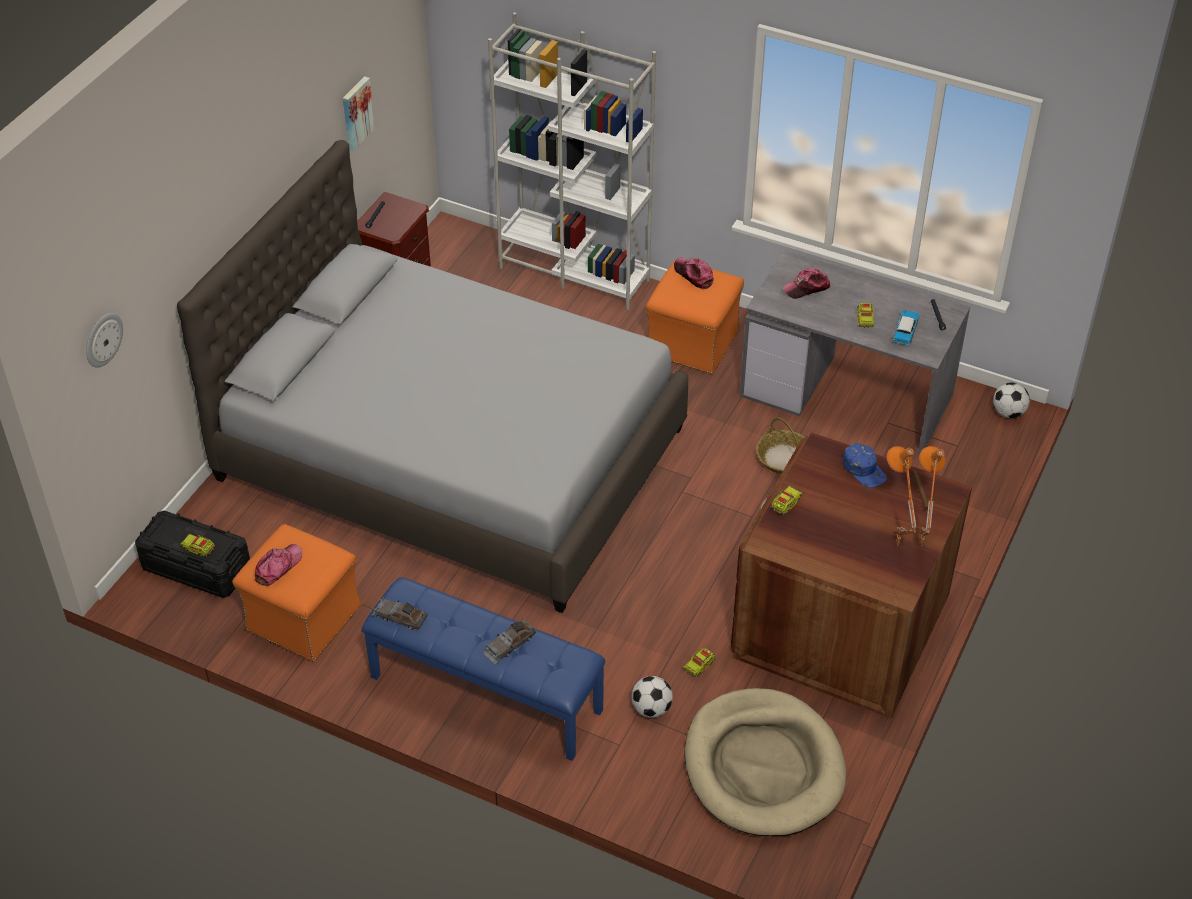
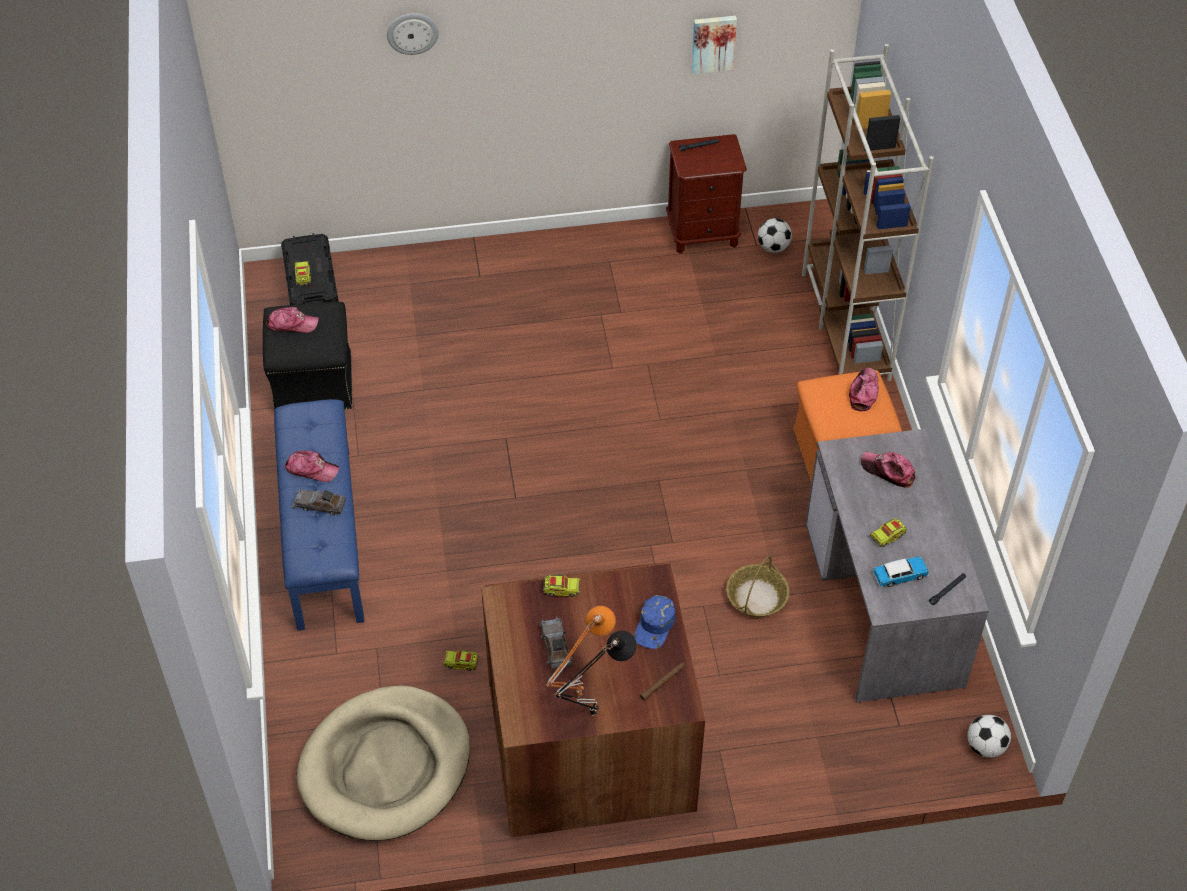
camera: 55 degrees right, 5 degrees up
wall clock [86,313,123,368] -> wall clock moved to [387,13,439,55]
grey bed [177,140,688,613] -> none
orange ottoman [232,524,361,662] -> black ottoman [263,302,353,410]
grey toy car [371,597,427,630] -> grey toy car moved to [540,616,573,670]
white bookcase [488,12,656,310] -> brown bookcase [802,44,934,382]
football [632,676,673,718] -> football moved to [758,218,792,253]
orange table lamp [919,446,946,544] -> black table lamp [553,631,636,716]
none -> cap [285,451,339,482]

